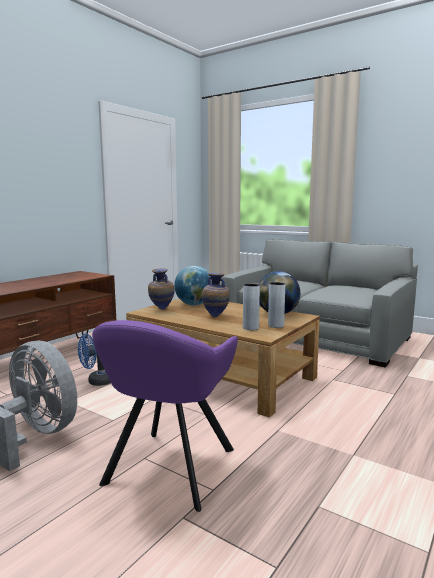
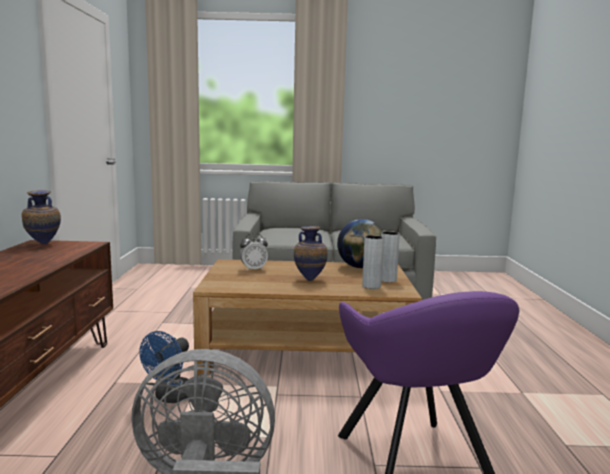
camera: 35 degrees left, 0 degrees up
vase [148,268,175,310] -> vase moved to [22,190,61,244]
globe [174,266,212,306] -> alarm clock [240,233,268,271]

